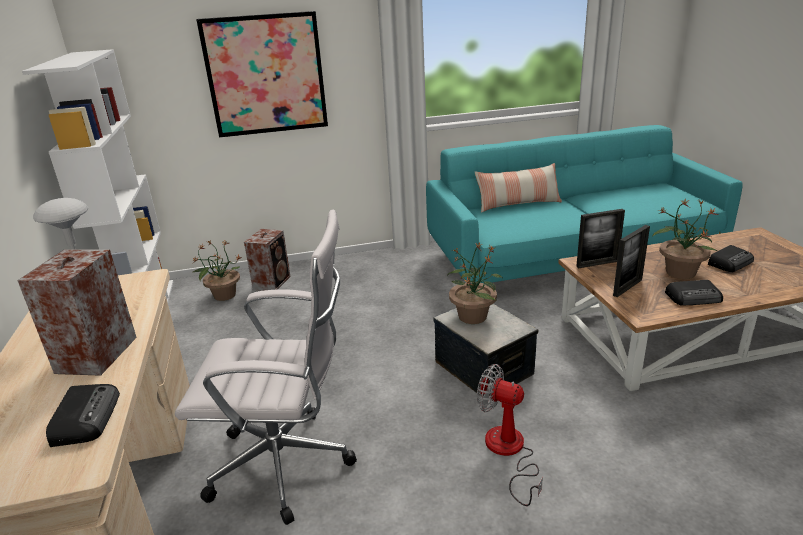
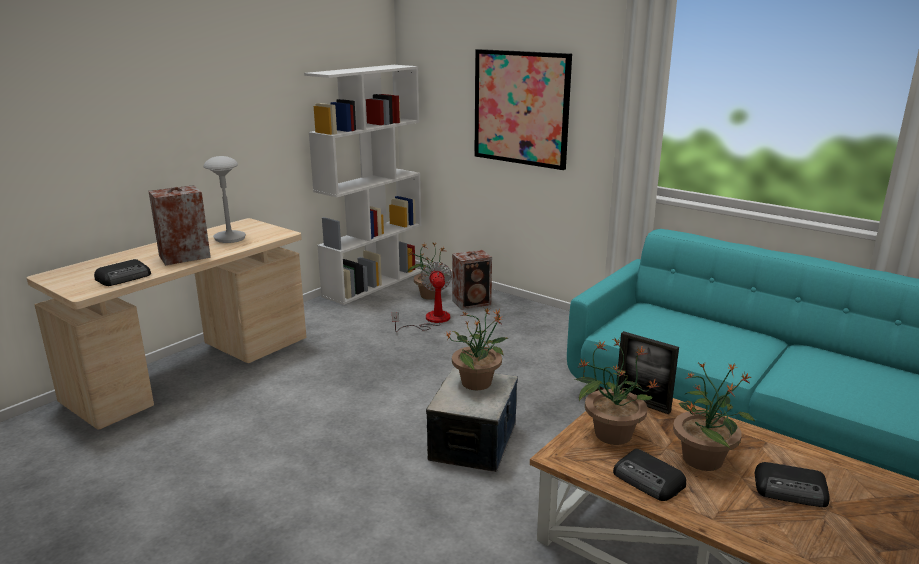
camera: 50 degrees right, 5 degrees down
white office chair [175,210,357,525] -> none
pillow [475,163,562,213] -> none
fan [477,364,543,506] -> fan moved to [392,262,452,332]
picture frame [613,225,650,297] -> potted plant [574,338,659,445]

